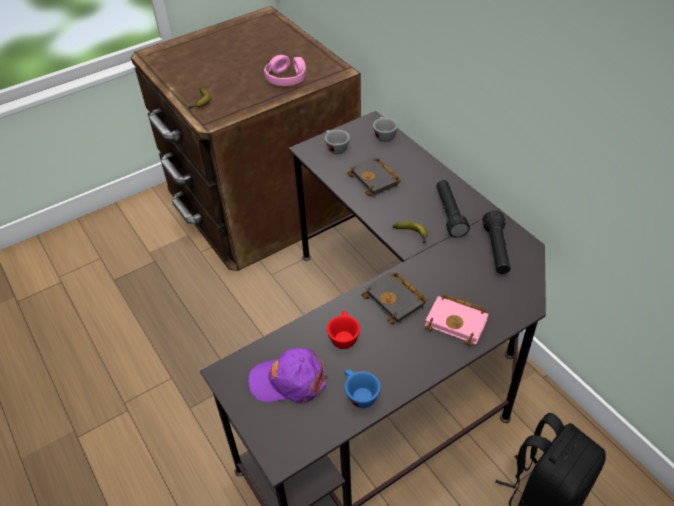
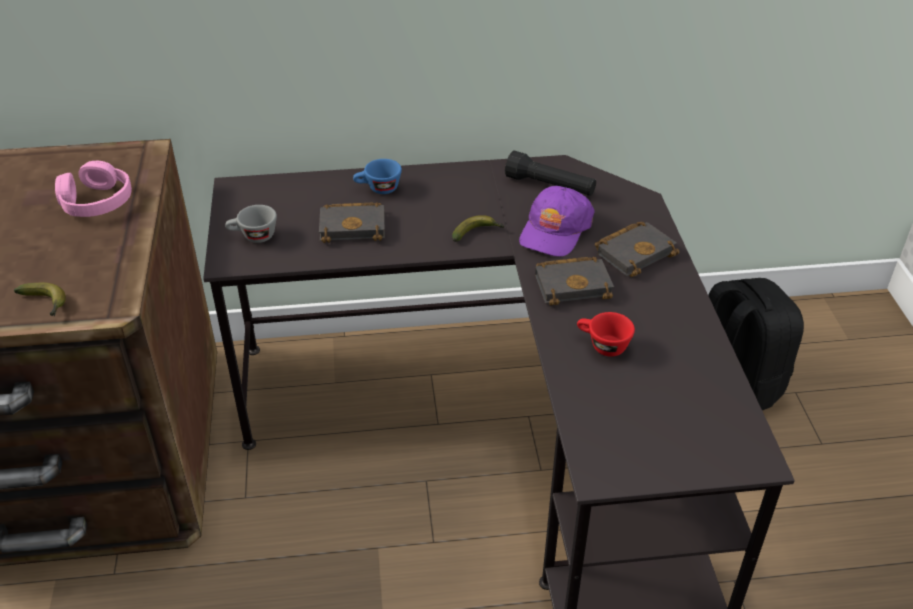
camera: 65 degrees left, 5 degrees down
purple cap [248,348,327,403] -> purple cap moved to [519,186,594,257]
blue cup [344,369,381,408] -> blue cup moved to [353,159,402,194]
grey cup [373,117,398,142] -> none
pink book [425,294,489,346] -> black book [595,222,679,277]
black flashlight [436,180,470,237] -> none

